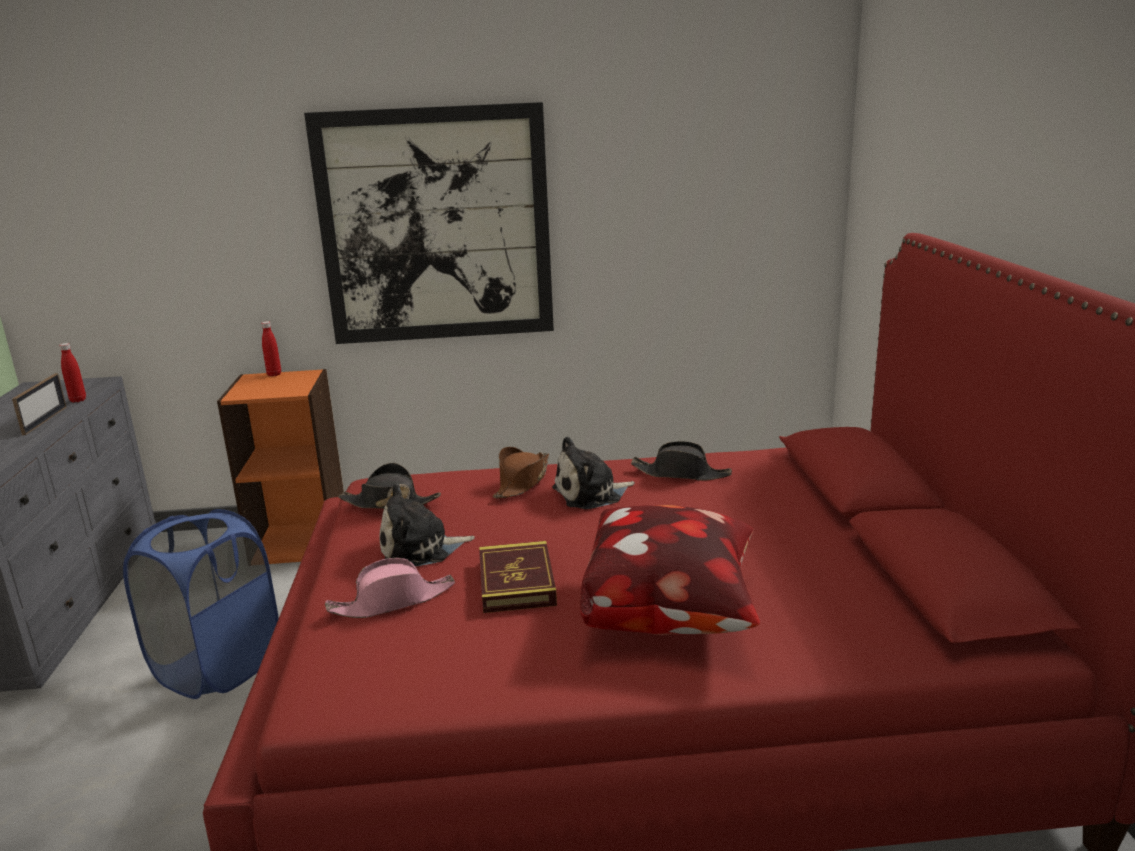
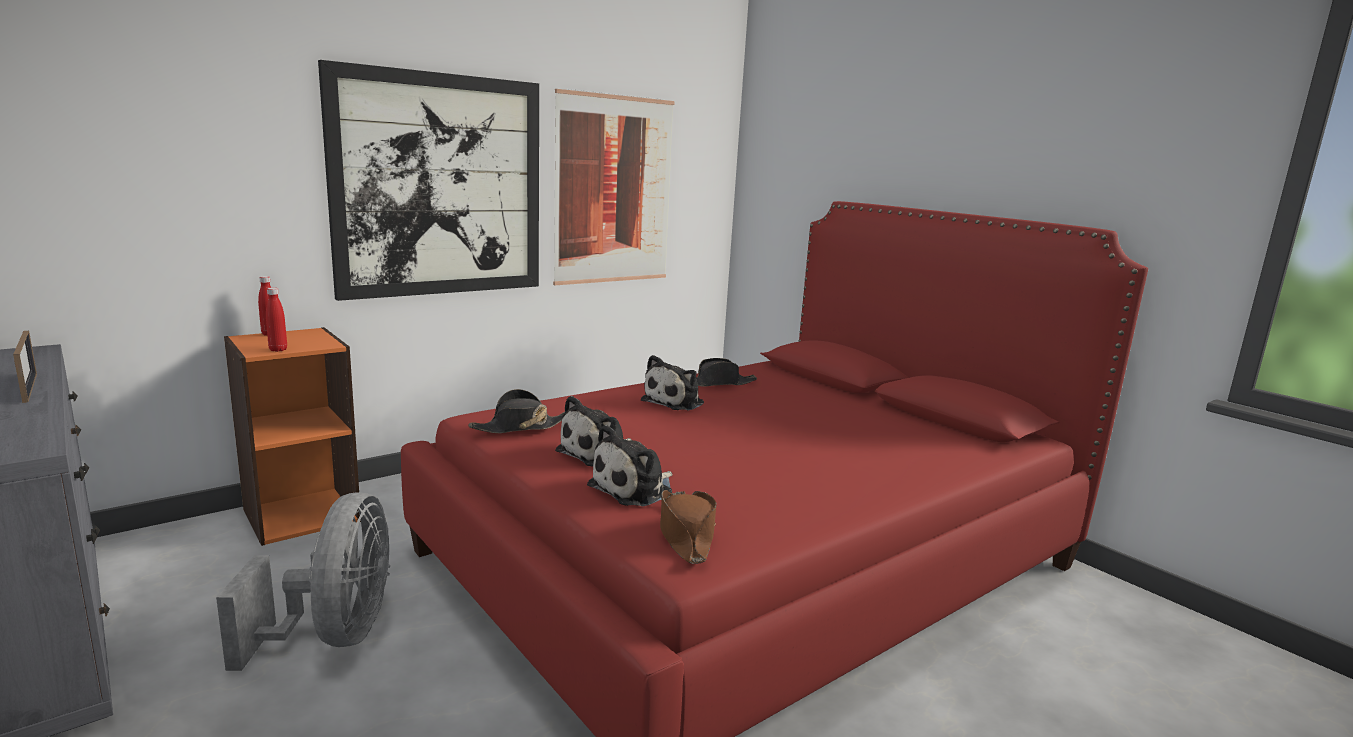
camera: 35 degrees left, 5 degrees down
red bottle [59,343,86,403] -> red bottle moved to [266,287,287,352]
blue laundry basket [123,509,279,699] -> grey fan [216,492,390,671]
pink hat [325,558,455,618] -> plush toy [587,425,673,506]
book [479,541,557,613] -> none
brown hat [493,447,549,498] -> brown hat moved to [660,490,716,564]
pillow [580,505,760,635] -> none
none -> picture [553,89,675,285]

